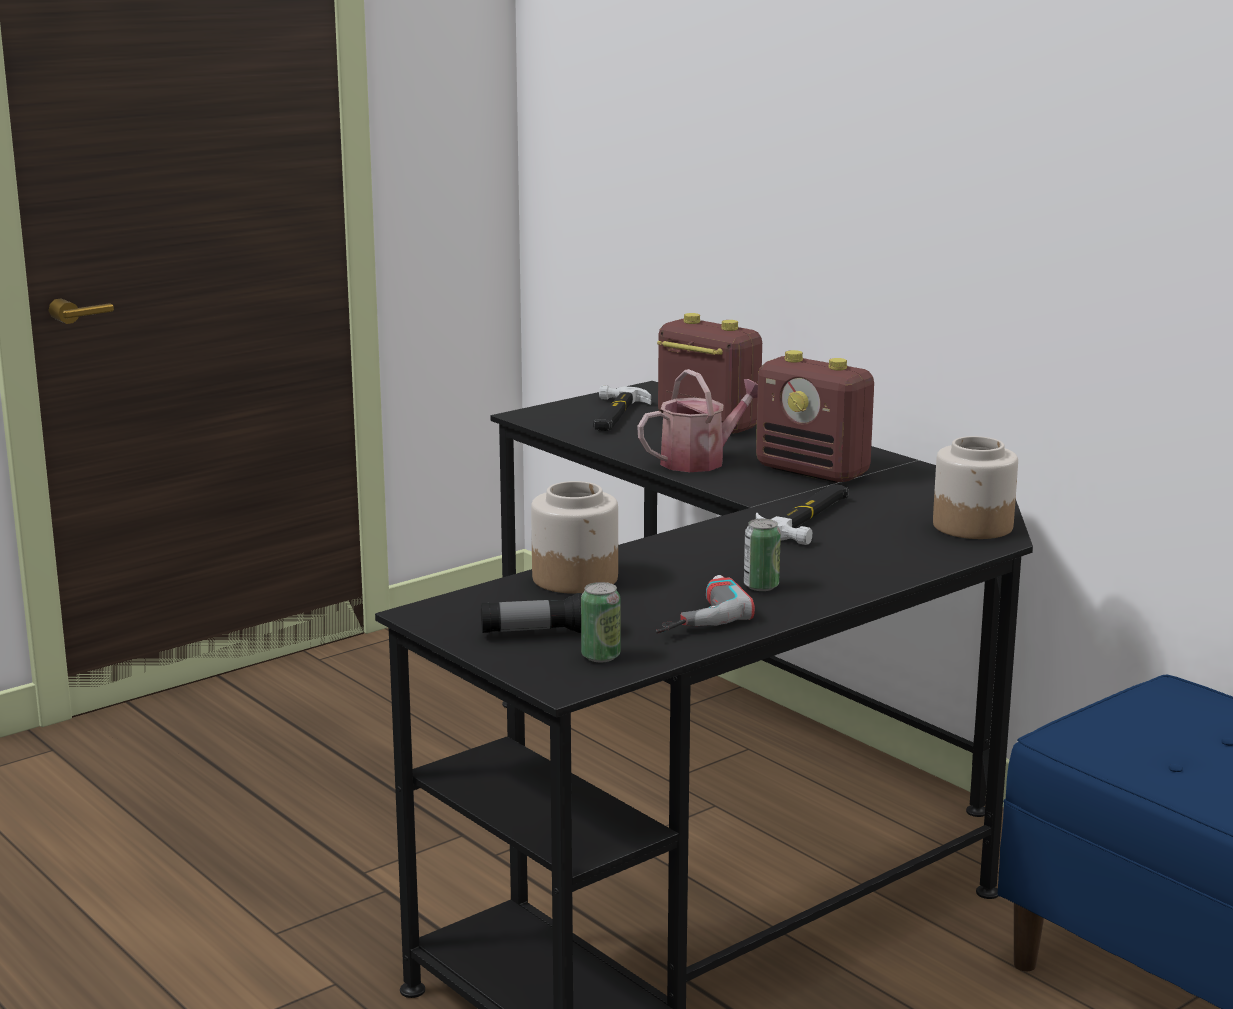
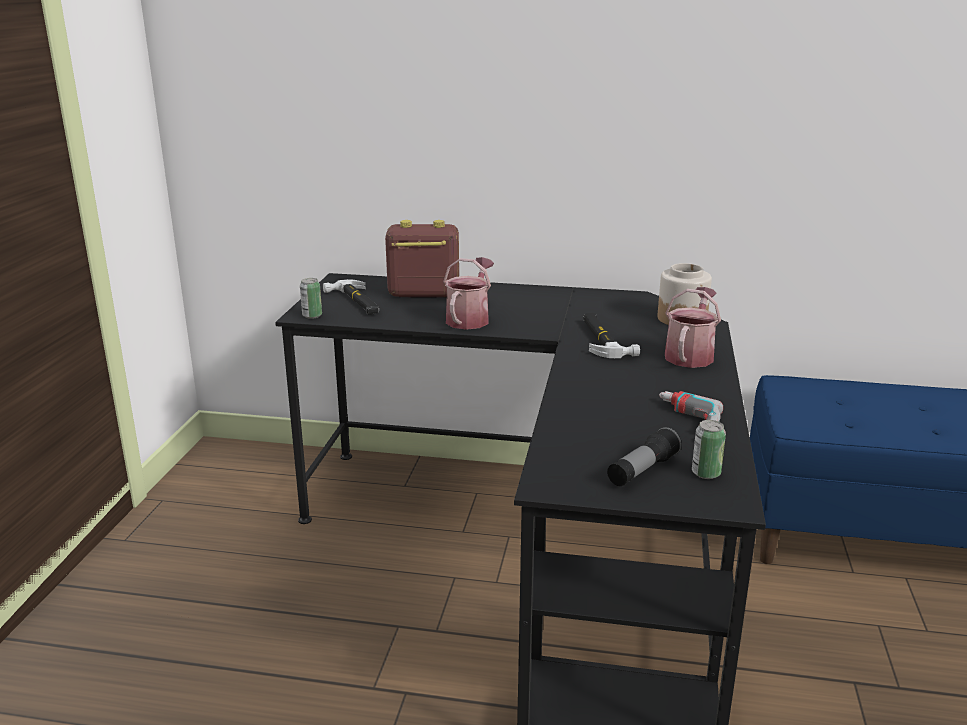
camera: 40 degrees left, 5 degrees up
jar [531,481,618,594] -> none
can [744,519,781,591] -> can moved to [300,278,322,319]
radio [756,350,874,483] -> none
none -> watering can [665,287,721,368]

